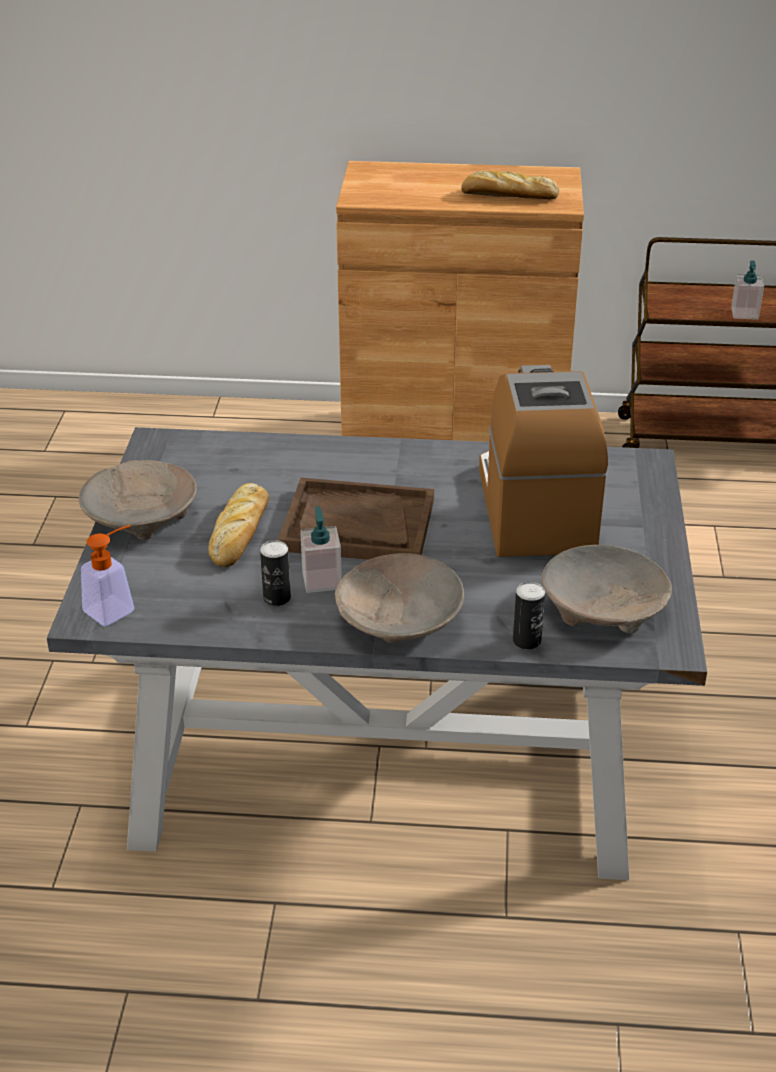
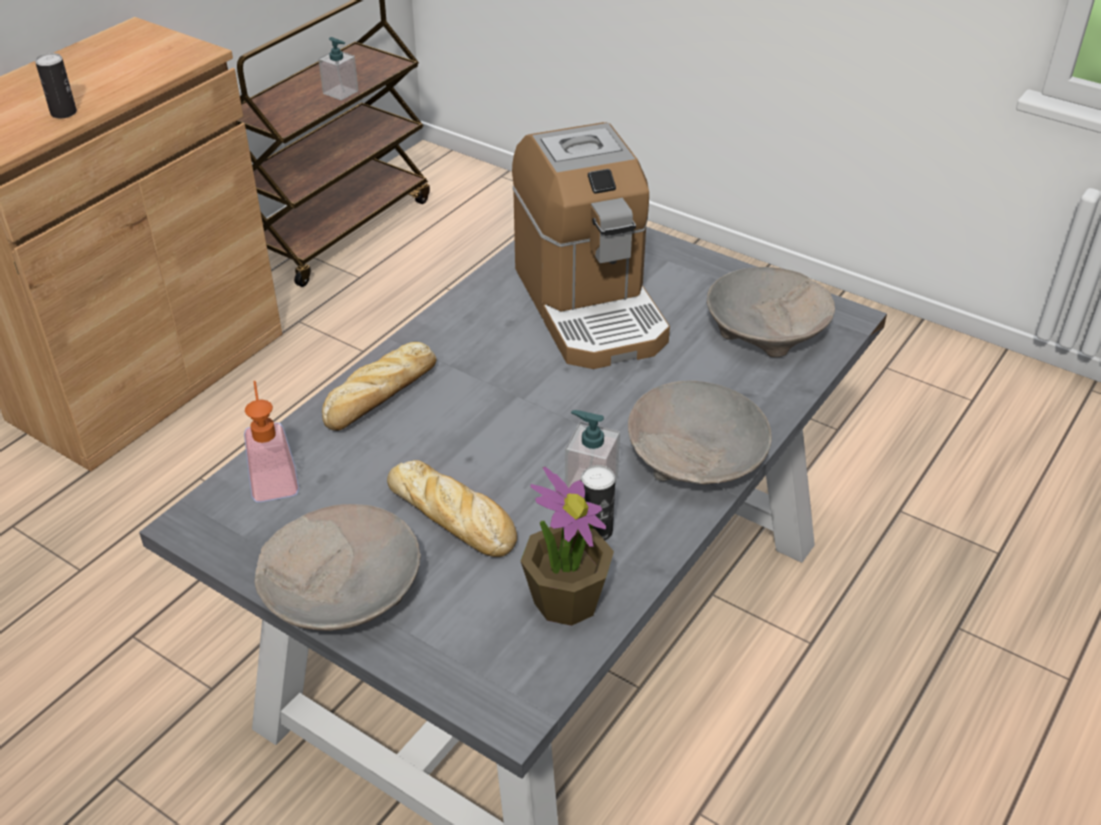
camera: 60 degrees left, 5 degrees up
soap dispenser [81,525,134,626] -> soap dispenser moved to [244,381,299,502]
brown tray [278,478,434,560] -> none
bread [461,171,559,199] -> bread moved to [322,342,437,431]
coffee machine [479,365,608,557] -> coffee machine turned 135 degrees counterclockwise [512,122,670,369]
can [513,582,545,650] -> can moved to [35,53,77,118]
none -> potted plant [521,466,614,626]

